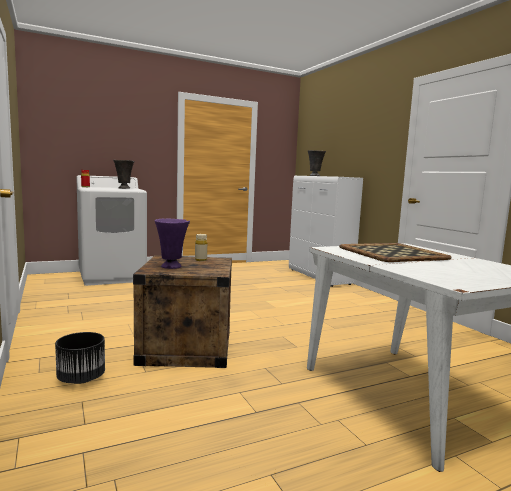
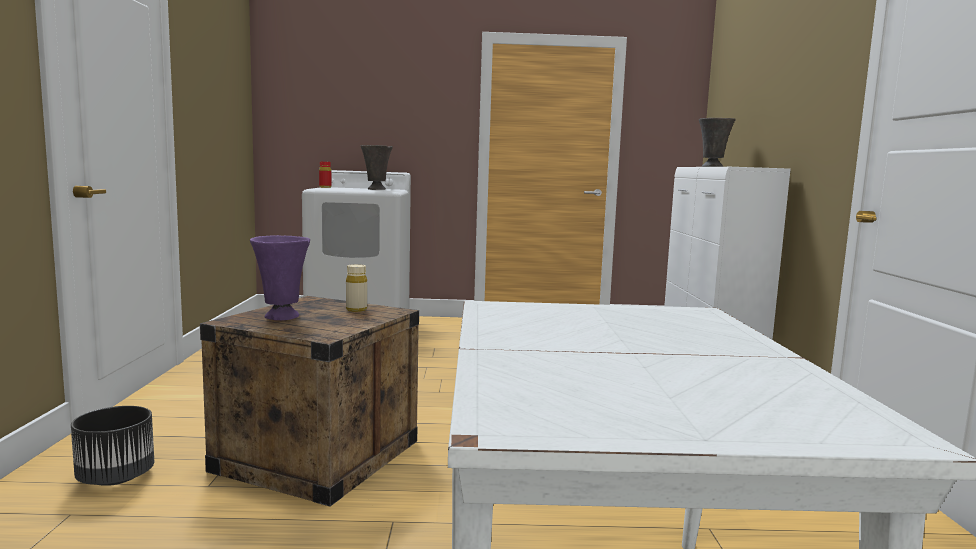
camera: 25 degrees right, 0 degrees up
tray [339,243,452,262] -> none

